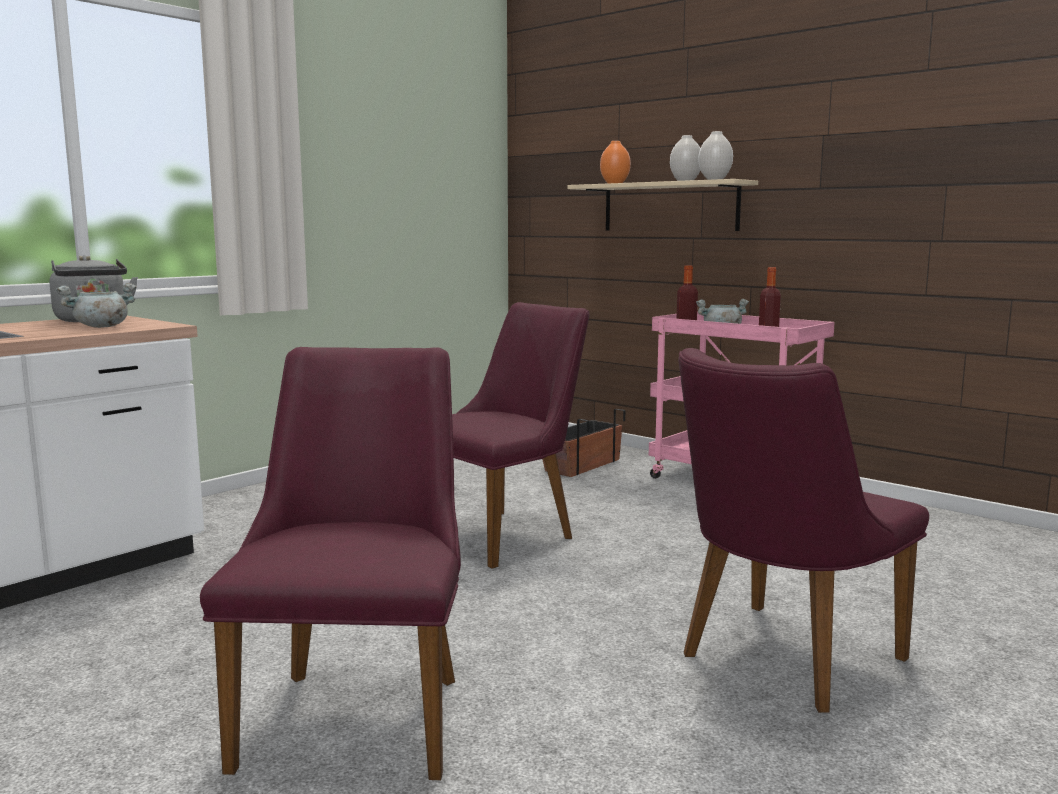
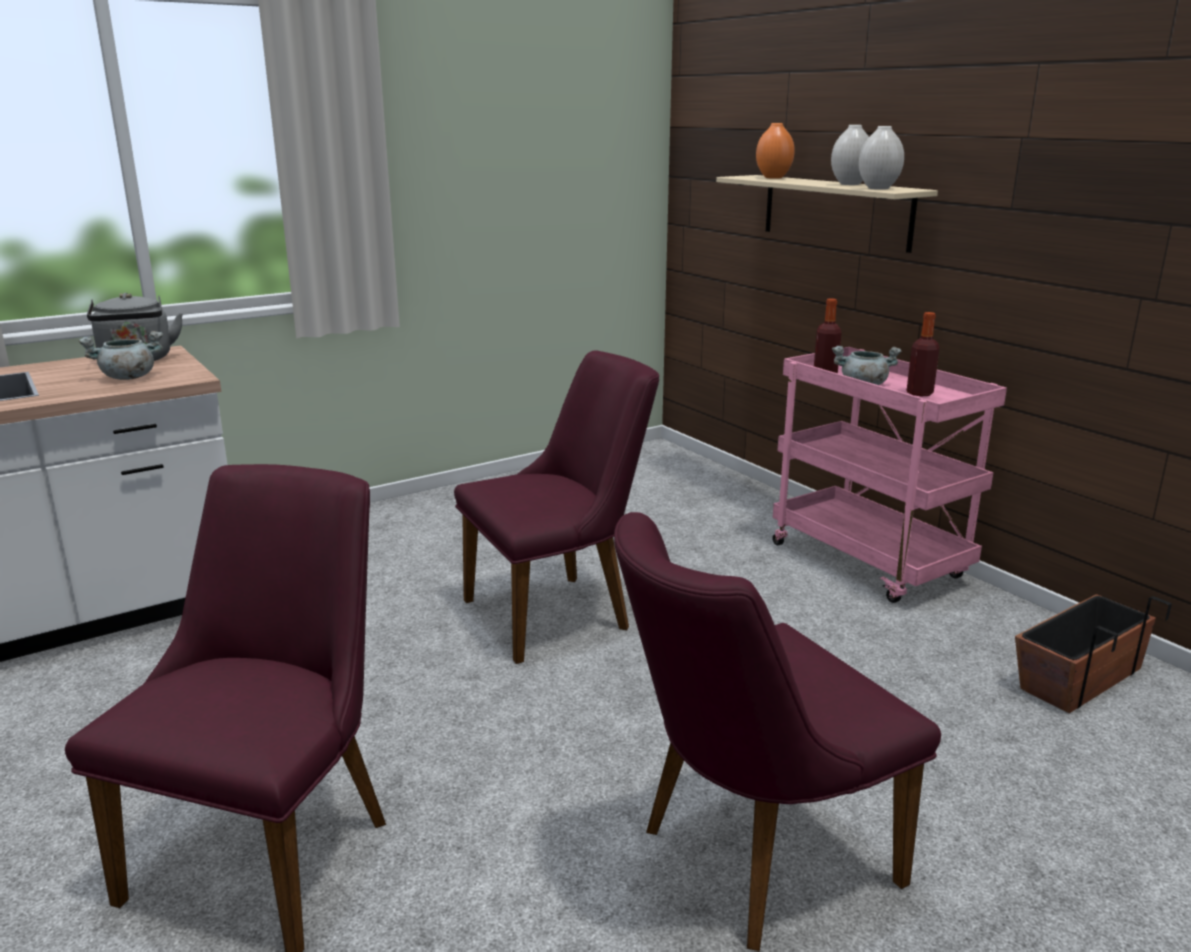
camera: 15 degrees right, 10 degrees up
planter [542,409,625,477] -> planter moved to [1015,594,1172,713]

